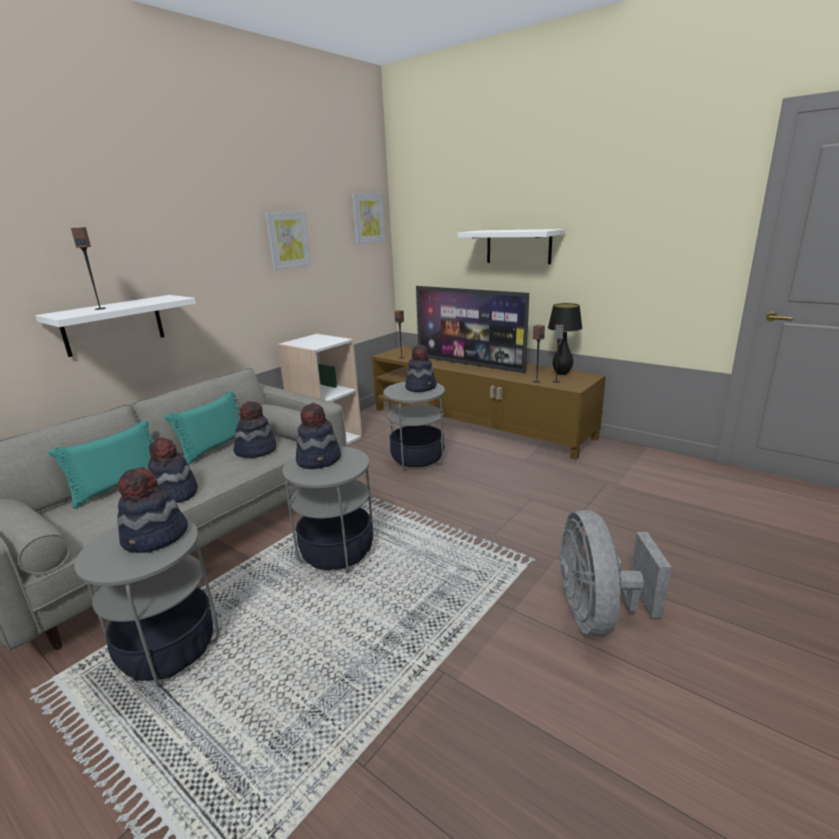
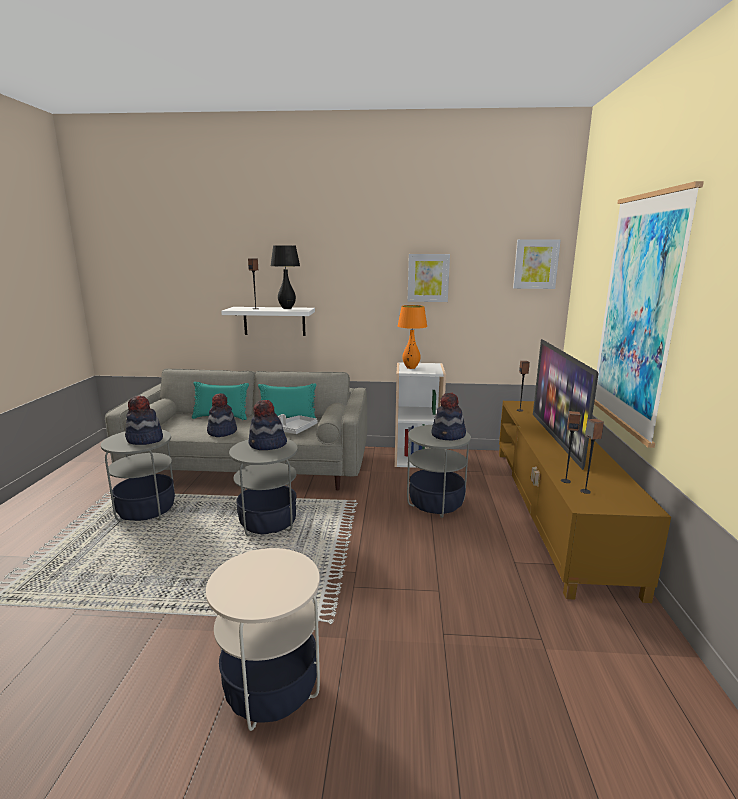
camera: 55 degrees right, 5 degrees down
hat [234,401,276,458] -> grey tray [278,414,318,434]
white shelf [458,229,565,264] -> picture [594,181,704,448]
black table lamp [548,303,582,375] -> black table lamp moved to [271,245,300,309]
grey fan [559,510,671,636] -> beige side table [206,548,320,731]
none -> orange table lamp [398,305,427,369]

